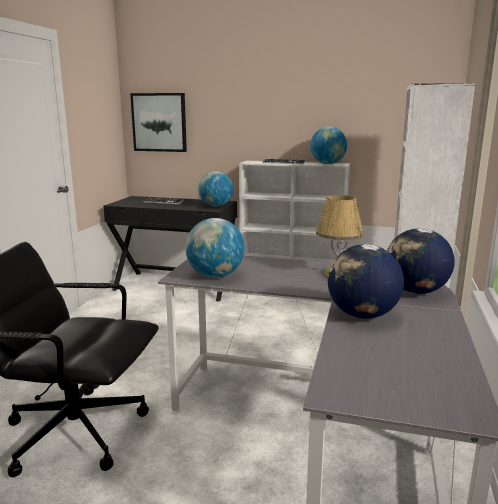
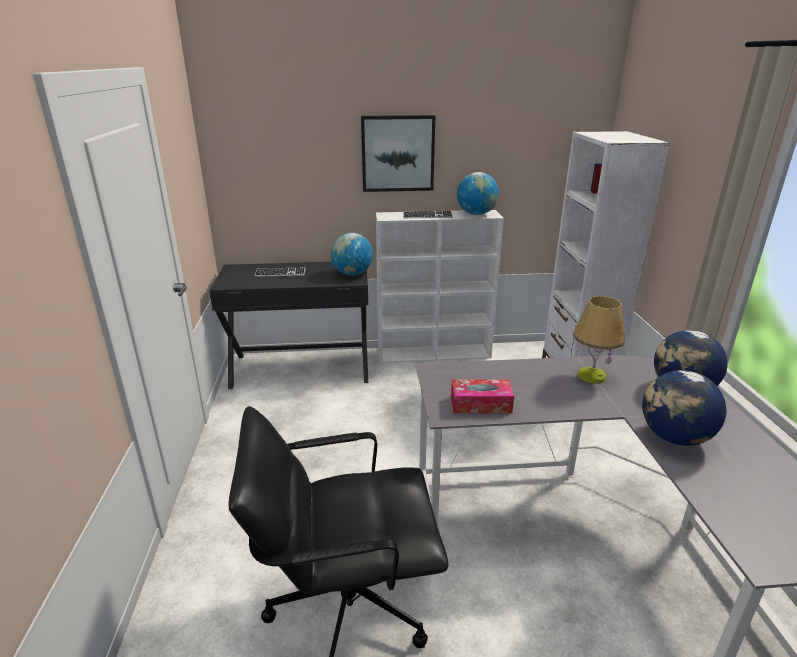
camera: 20 degrees left, 10 degrees up
picture [130,93,187,152] -> picture moved to [361,115,435,192]
globe [185,218,245,278] -> tissue box [451,380,514,413]

